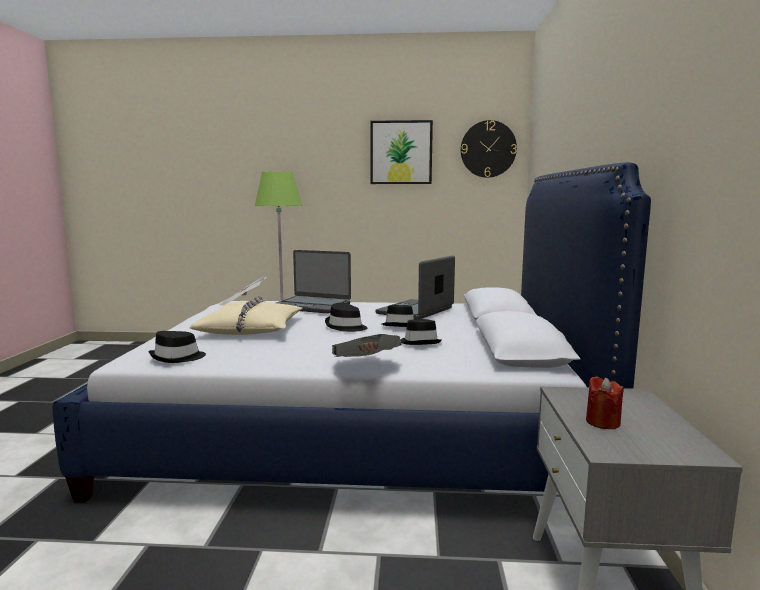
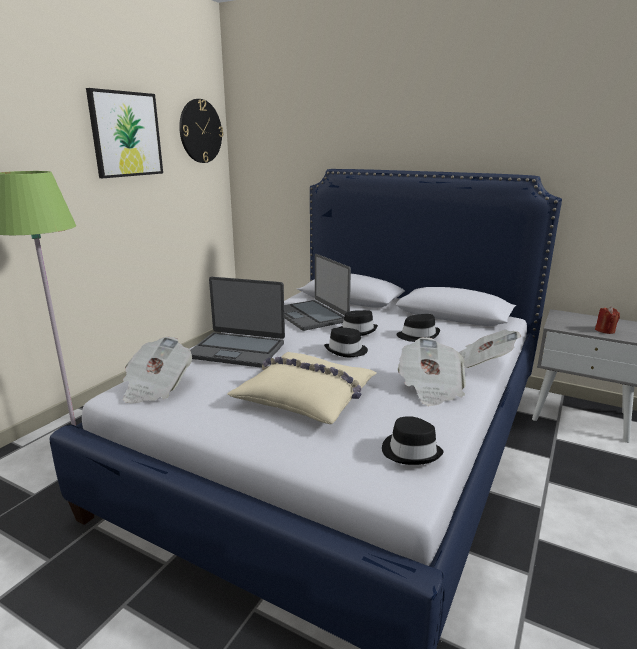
camera: 65 degrees left, 10 degrees up
laptop [276,250,351,314] -> laptop turned 60 degrees clockwise [190,277,285,368]
none -> newspaper [397,337,466,406]

